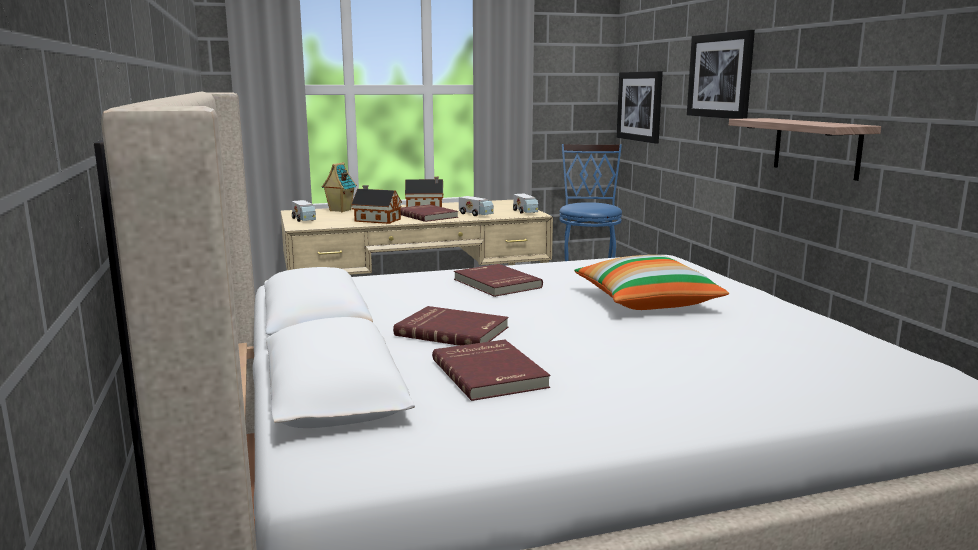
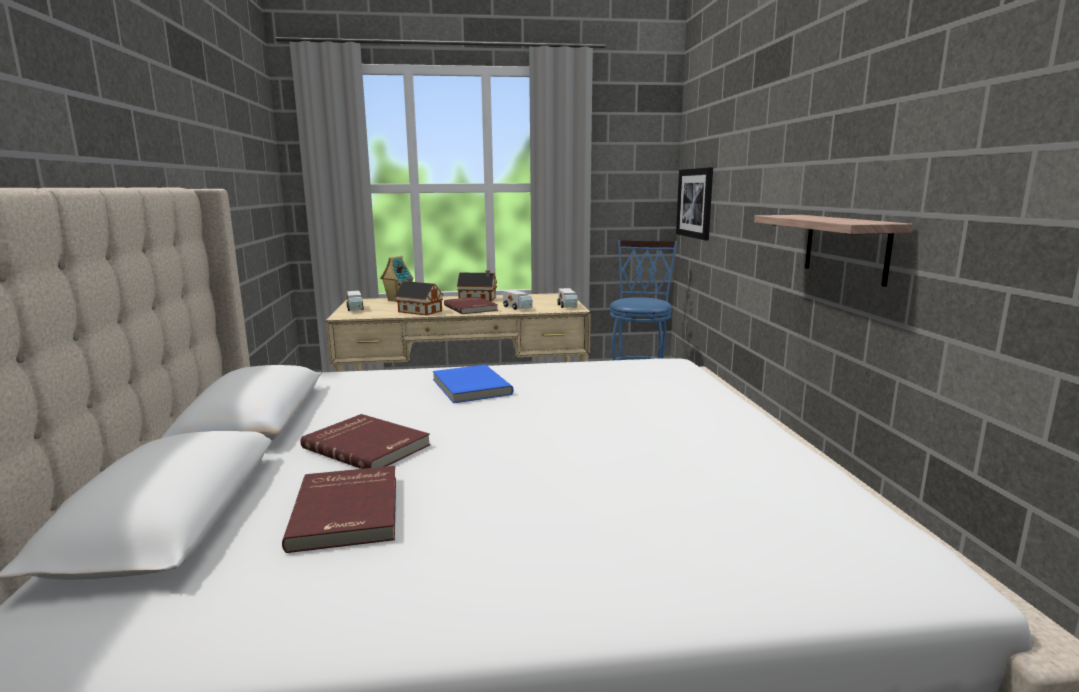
camera: 10 degrees right, 0 degrees up
red book [454,264,543,297] -> blue book [433,365,513,403]
pillow [574,255,729,310] -> none
picture [687,30,755,119] -> none

